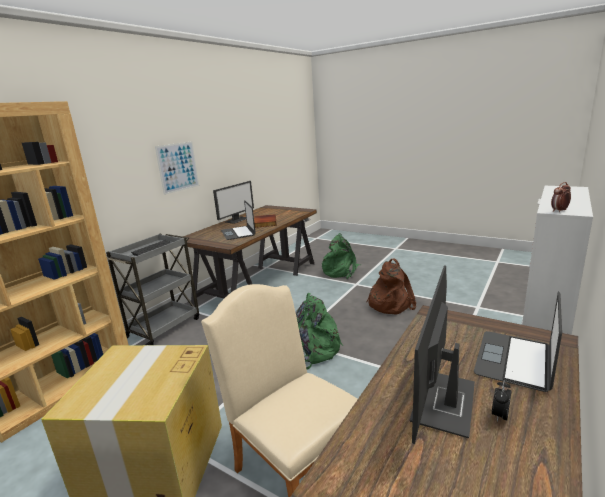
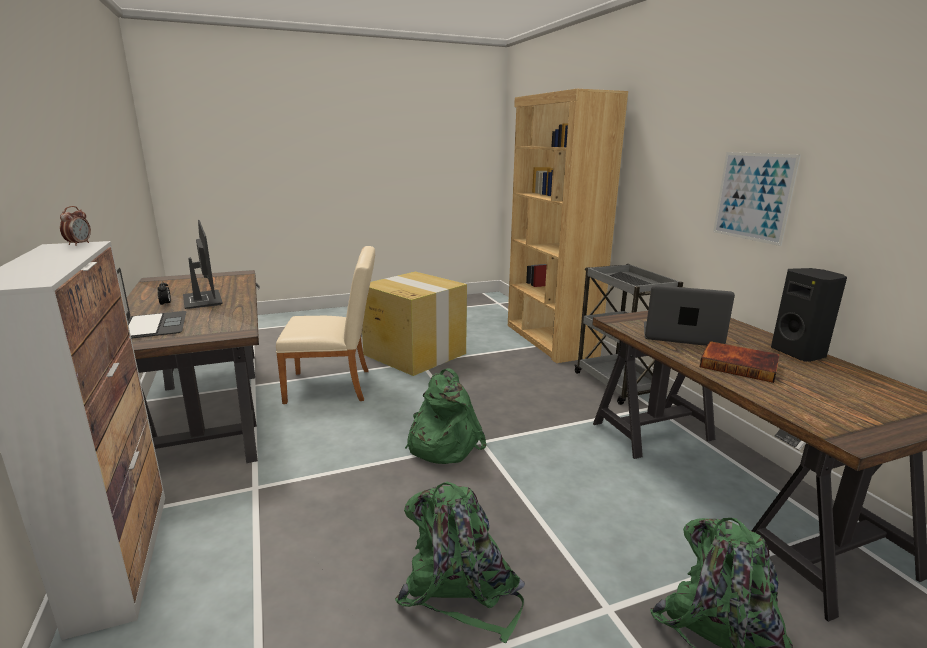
camera: 125 degrees right, 0 degrees up
monitor [213,181,254,224] -> black speaker [771,268,847,362]
brown backpack [366,258,416,314] -> green backpack [395,482,525,643]

